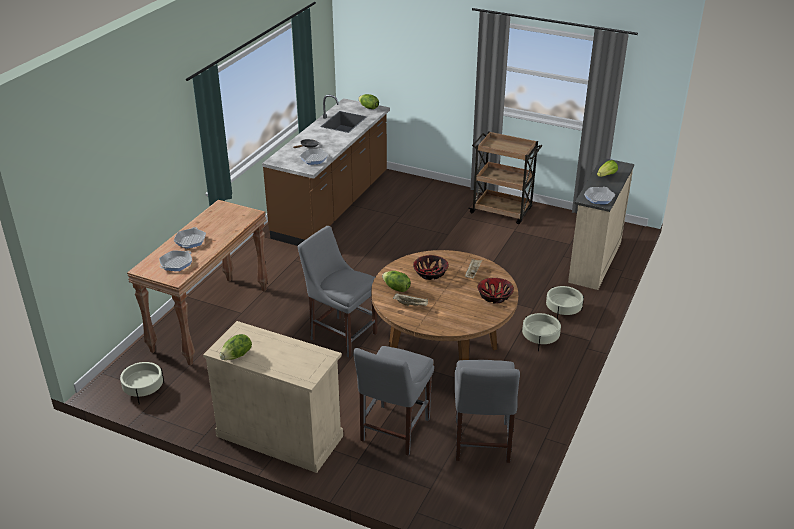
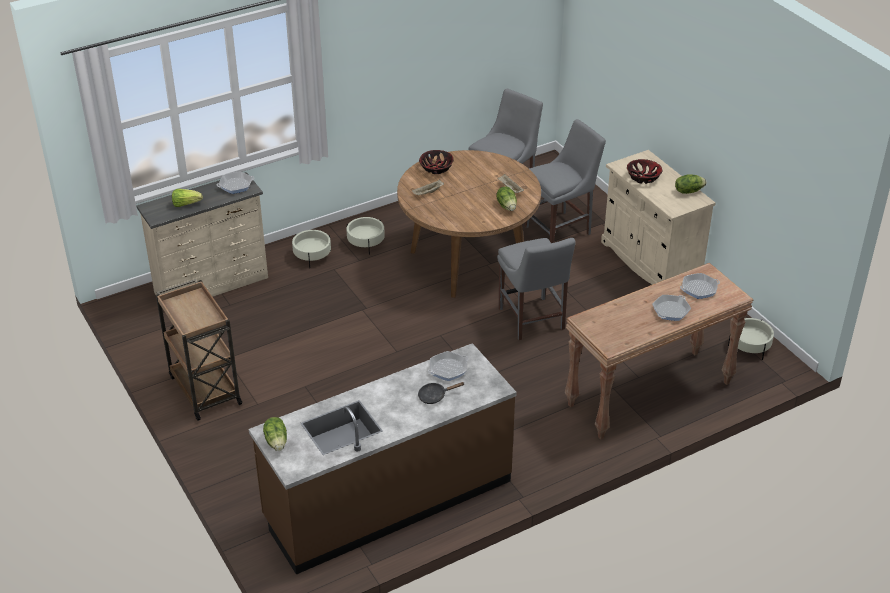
camera: 145 degrees left, 5 degrees up
bowl [413,255,449,280] -> bowl moved to [627,159,662,184]

